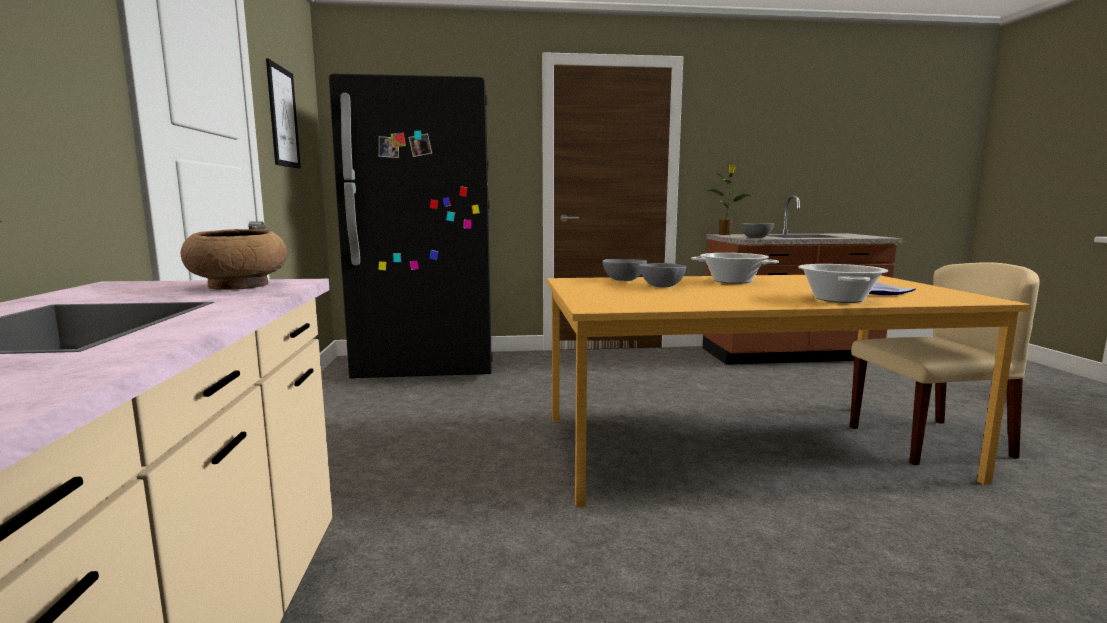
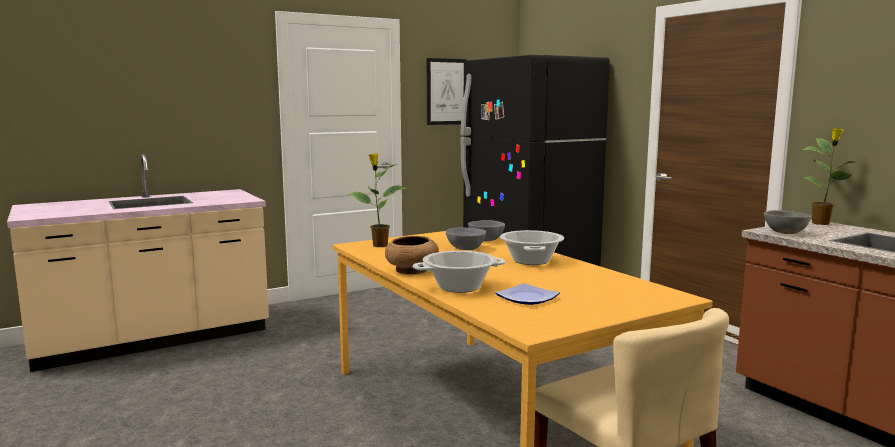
camera: 65 degrees right, 0 degrees up
brown bowl [180,229,288,290] -> brown bowl moved to [385,236,439,274]
none -> potted plant [348,153,406,247]

